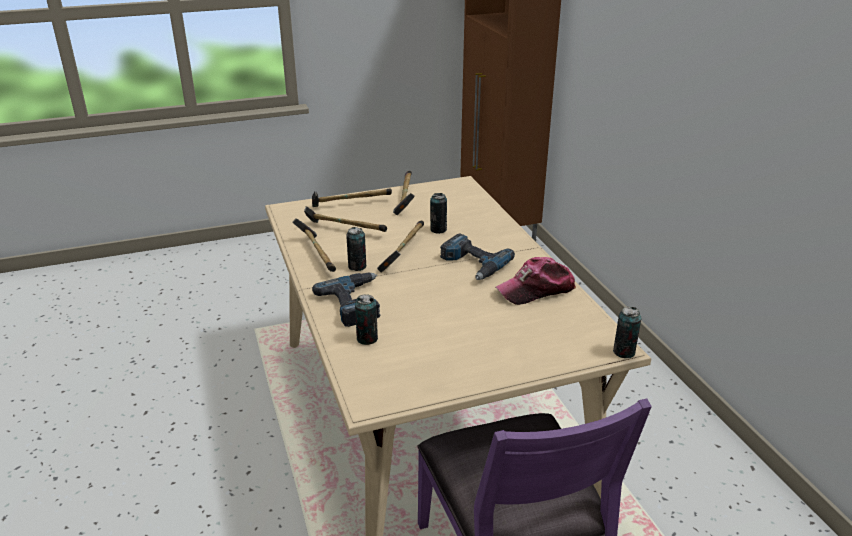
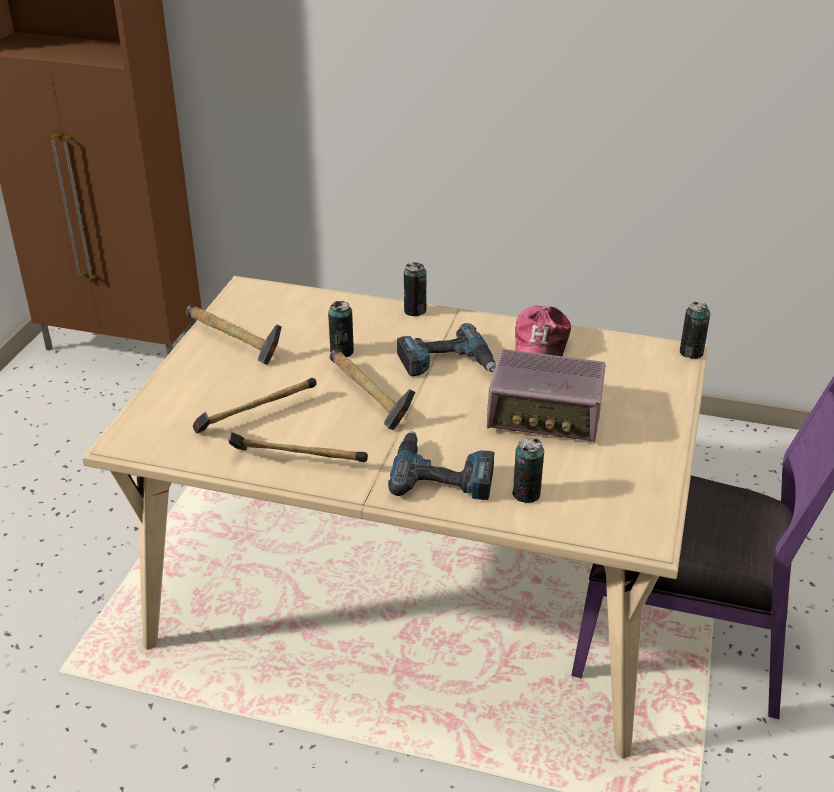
camera: 55 degrees left, 5 degrees up
hammer [312,189,392,207] -> none
can [346,227,366,271] -> can moved to [404,262,427,316]
none -> radio [487,349,605,442]

